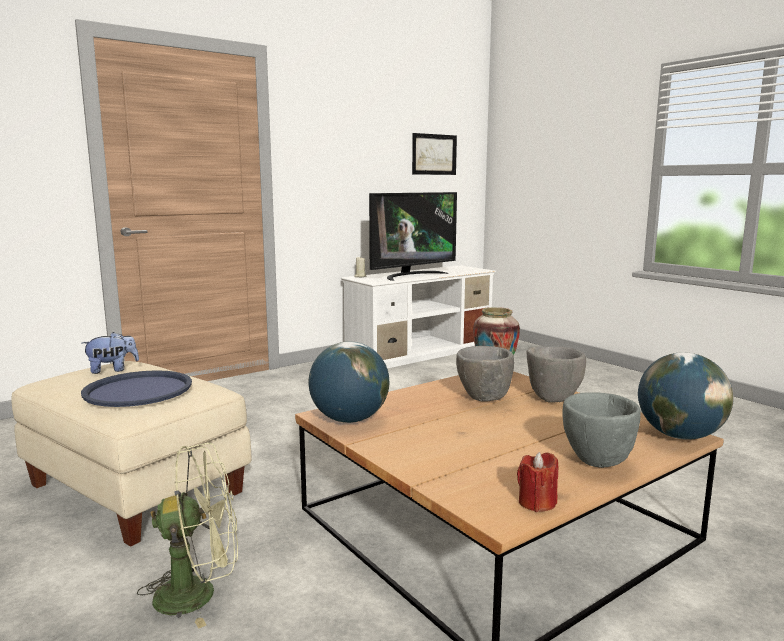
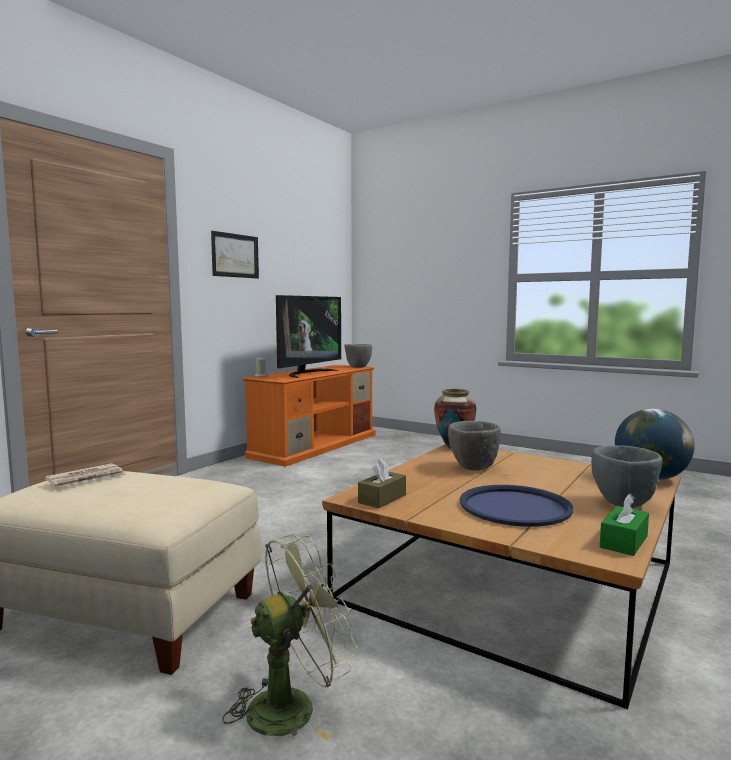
camera: 20 degrees left, 5 degrees down
blue tray [81,370,192,407] -> blue tray moved to [460,485,573,527]
plush toy [82,332,139,374] -> newspaper [45,463,126,487]
globe [308,341,389,423] -> brown tissue box [358,458,406,508]
white tv stand [340,265,496,368] -> orange tv stand [242,365,376,467]
picture [412,133,457,175] -> picture moved to [211,231,259,278]
red candle [517,452,558,512] -> green tissue box [600,494,649,556]
grey bowl [527,346,586,403] -> grey bowl moved to [344,344,372,368]

